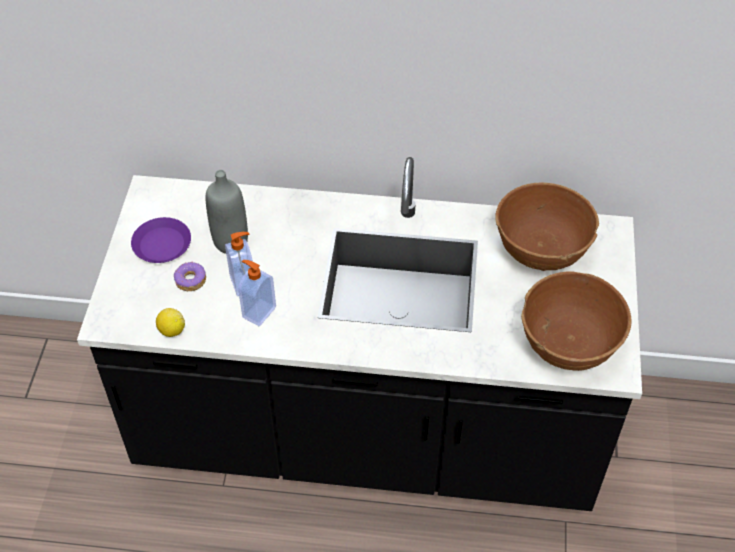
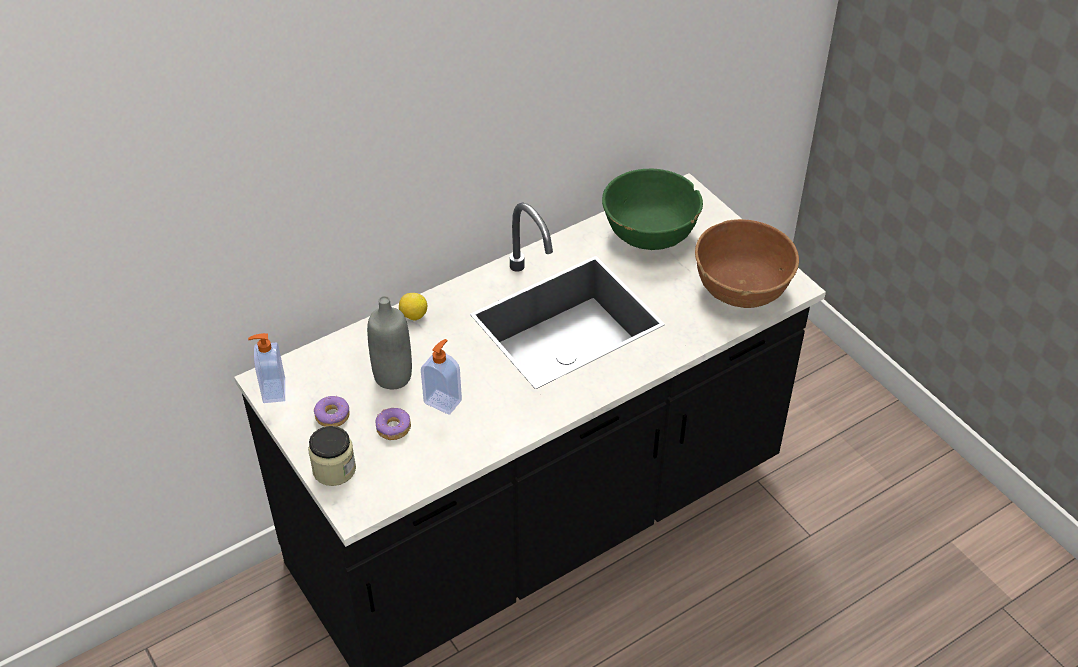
camera: 40 degrees left, 5 degrees down
purple plate [131,217,191,263] -> donut [314,396,350,427]
lemon [156,308,185,337] -> lemon moved to [399,293,427,321]
soap dispenser [238,260,276,326] -> soap dispenser moved to [248,333,285,403]
brown bowl [495,183,599,271] -> green bowl [602,169,703,250]
none -> jar [308,426,356,486]

